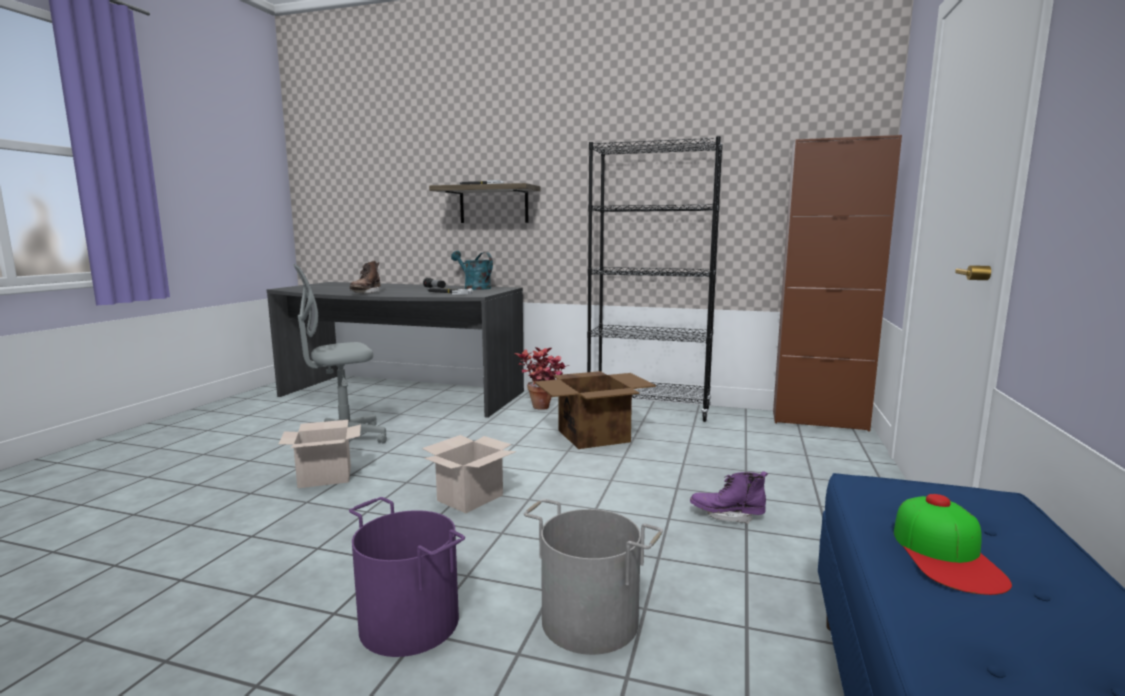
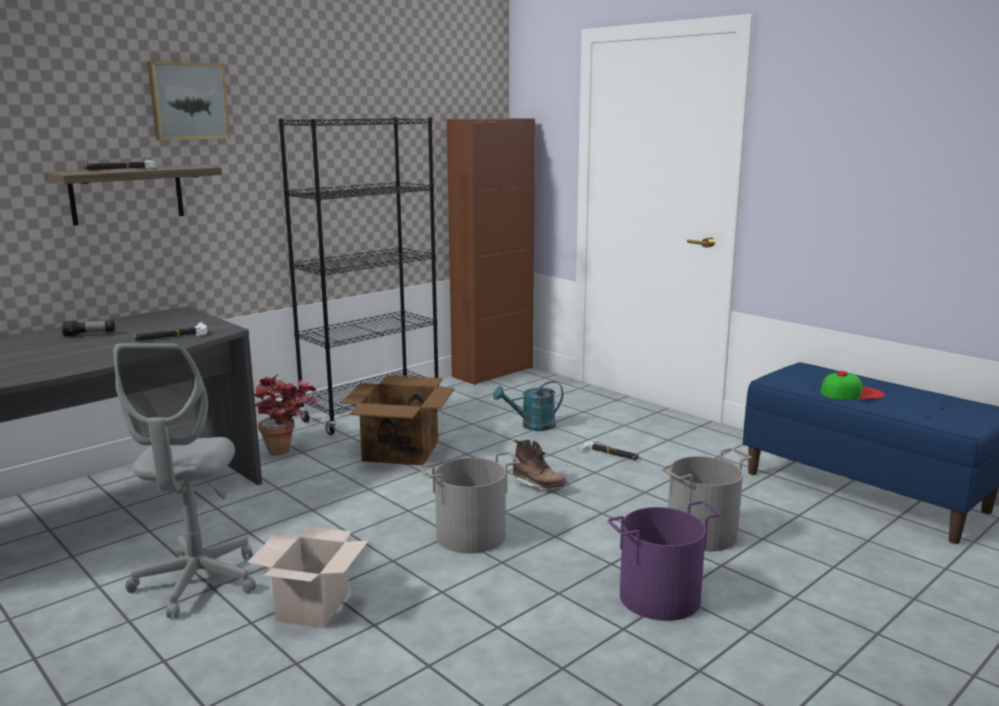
camera: 60 degrees left, 5 degrees up
brown boot [350,261,381,294] -> brown boot moved to [513,439,567,490]
cardboard box [422,435,517,513] -> grey bucket [419,452,520,553]
turquoise watering can [451,251,493,290] -> turquoise watering can moved to [493,381,563,431]
purple boot [690,471,768,524] -> hammer [578,440,638,460]
cap [894,494,1012,595] -> cap turned 45 degrees counterclockwise [820,371,885,400]
none -> picture [147,61,231,140]

